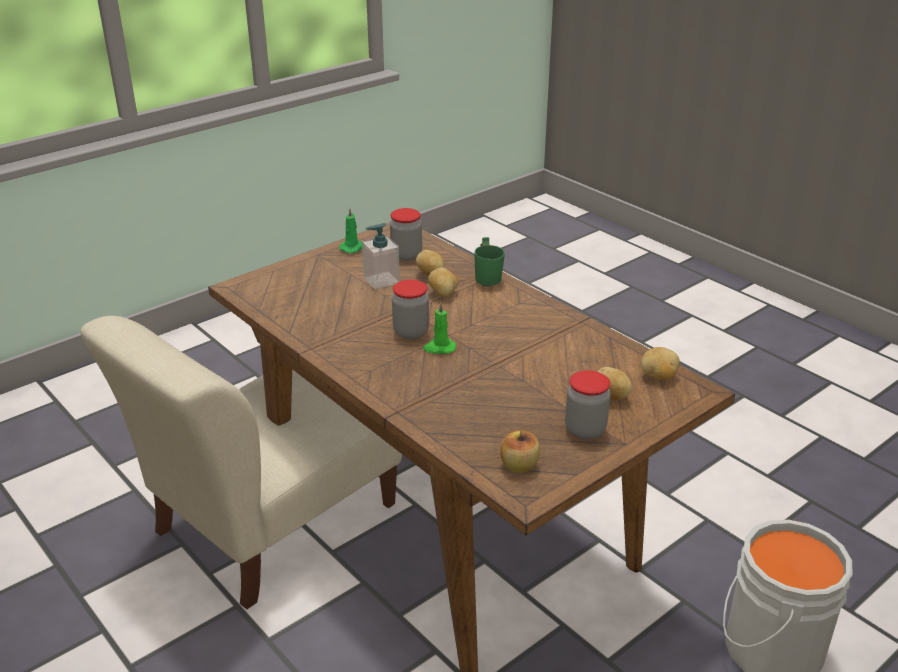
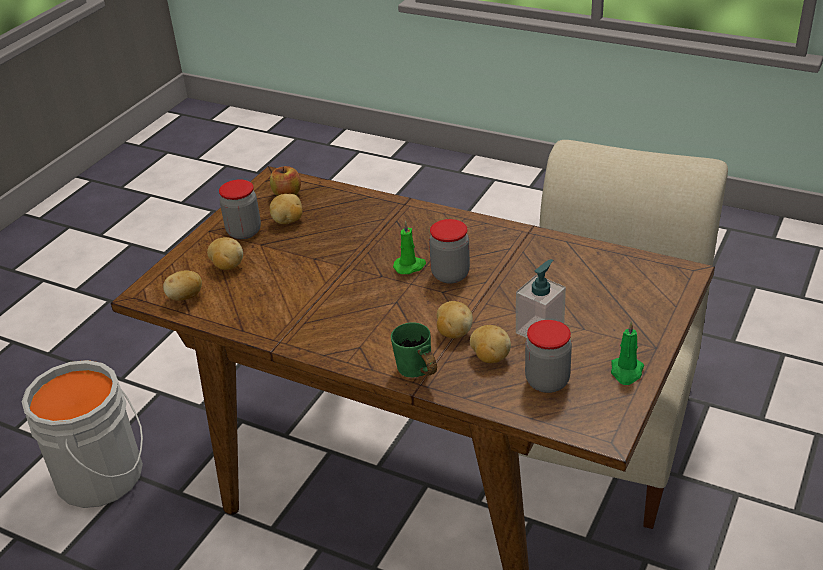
camera: 160 degrees right, 5 degrees up
none -> potato [269,194,302,224]

